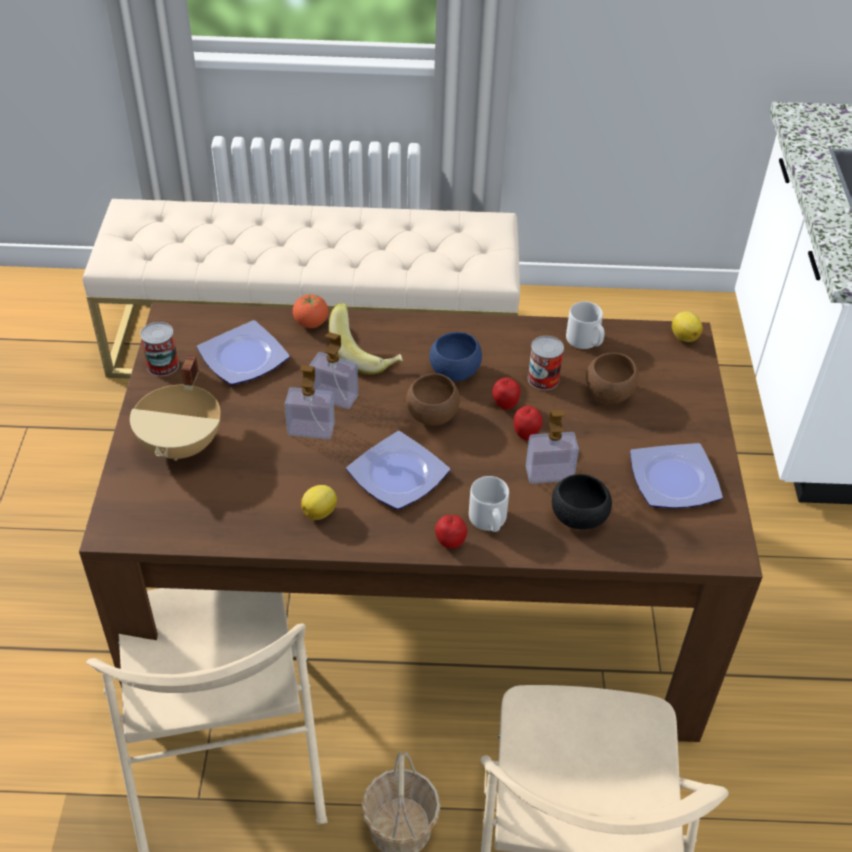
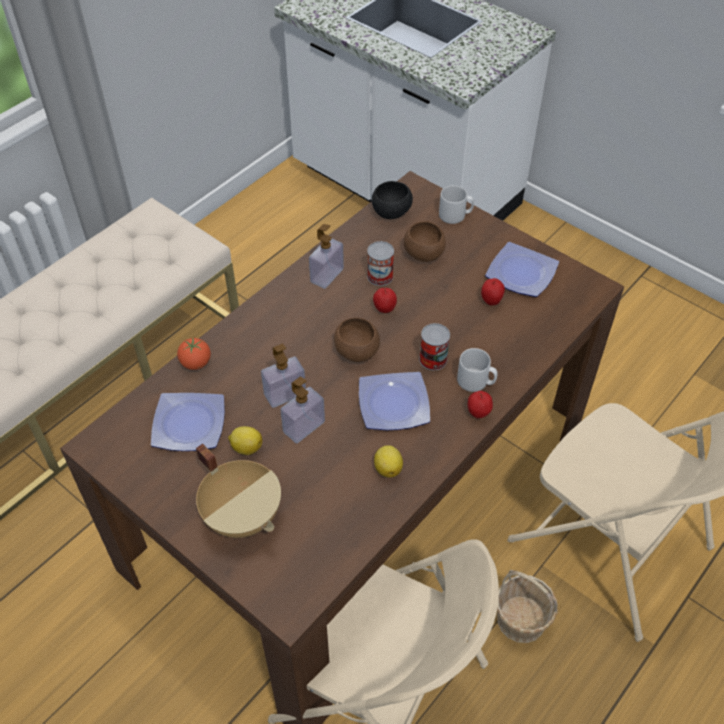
camera: 50 degrees left, 5 degrees up
can [140,322,179,377] -> can moved to [419,323,450,370]
banana [329,303,403,375] -> none
blue bowl [430,332,482,382] -> none
apple [514,406,542,441] -> apple moved to [481,278,505,305]
soap dispenser [526,410,579,483] -> soap dispenser moved to [309,224,344,289]
black bowl [552,474,612,529] -> black bowl moved to [372,181,413,219]
grey mug [566,301,604,349] -> grey mug moved to [439,185,474,224]
lemon [672,311,703,342] -> lemon moved to [228,426,262,455]

